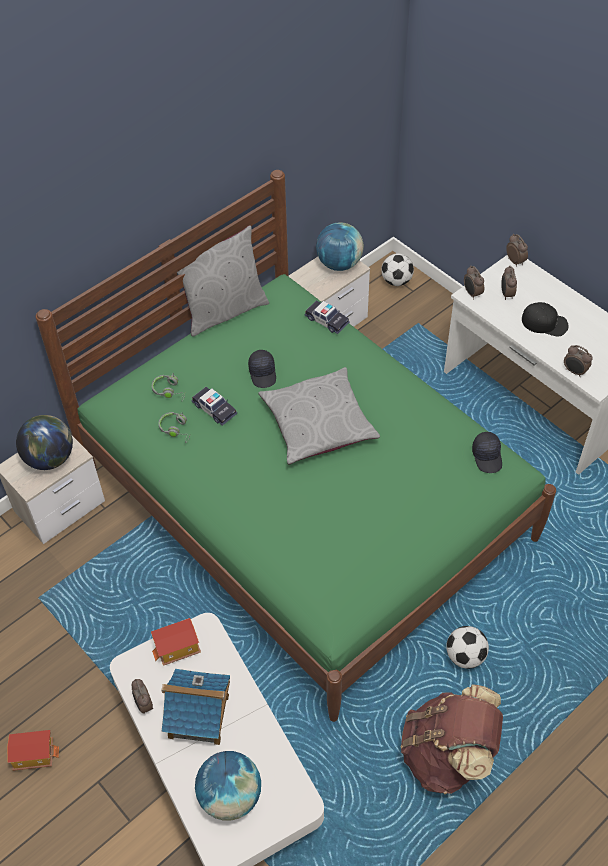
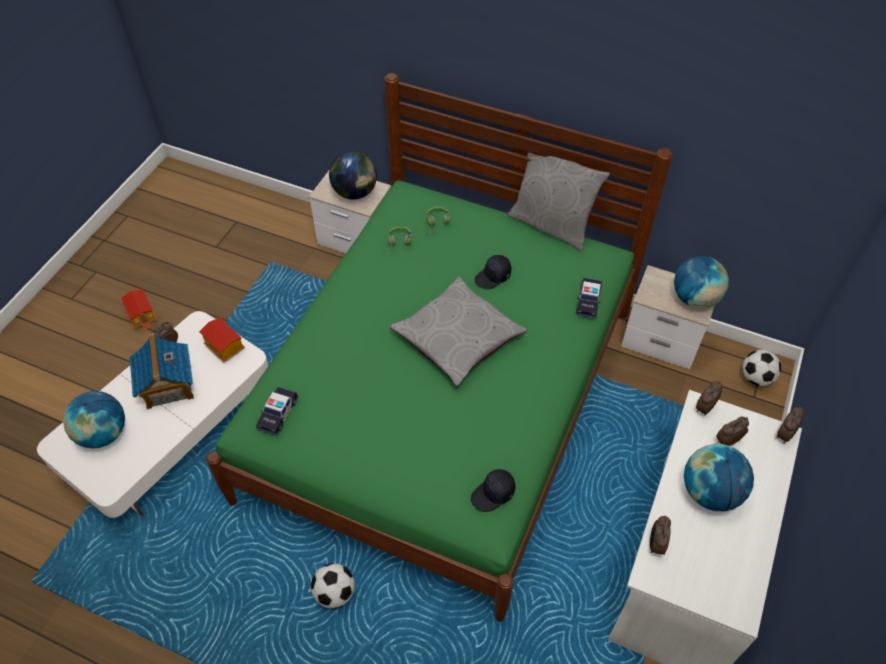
camera: 65 degrees right, 0 degrees up
toy car [192,387,237,426] -> toy car moved to [256,387,299,436]
brown backpack [401,684,503,794] -> none
black cap [522,302,569,336] -> globe [684,444,754,511]

